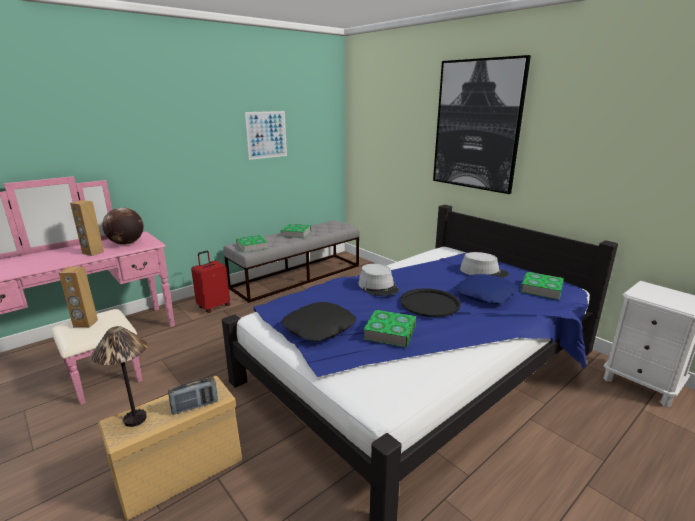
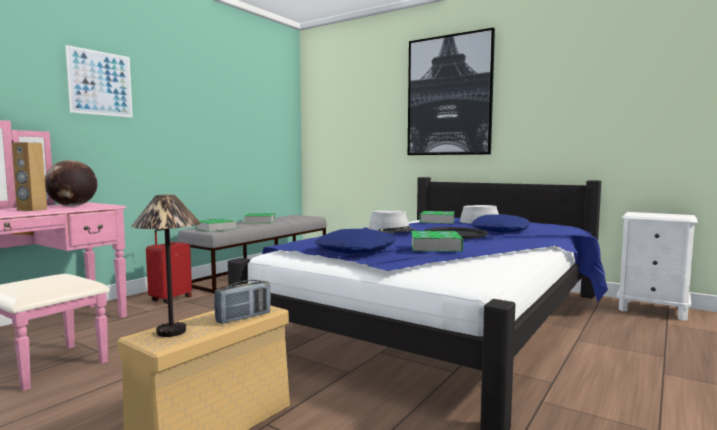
camera: 15 degrees left, 15 degrees down
brown speaker [59,267,98,328] -> none
picture [245,111,287,160] -> picture moved to [65,45,133,118]
black pillow [282,302,356,342] -> blue pillow [315,229,397,254]
book [520,272,564,300] -> book moved to [420,211,455,224]

